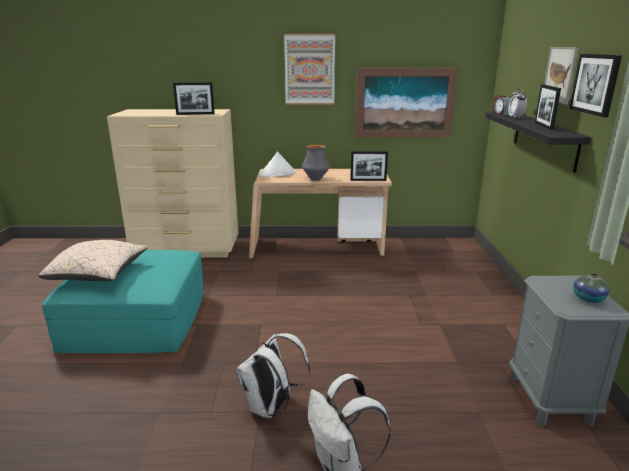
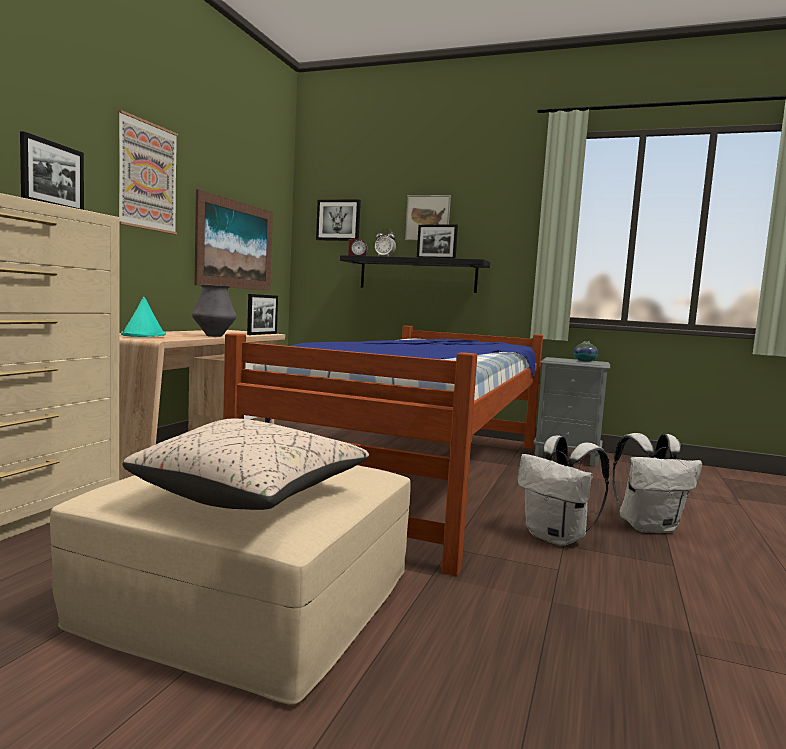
camera: 70 degrees left, 15 degrees down
turquoise ottoman [42,250,204,353] -> beige ottoman [50,465,411,704]
white hat [259,152,296,177] -> turquoise hat [121,297,166,337]
picture [569,54,622,117] -> picture moved to [316,199,361,241]
none -> bed [223,325,543,576]

